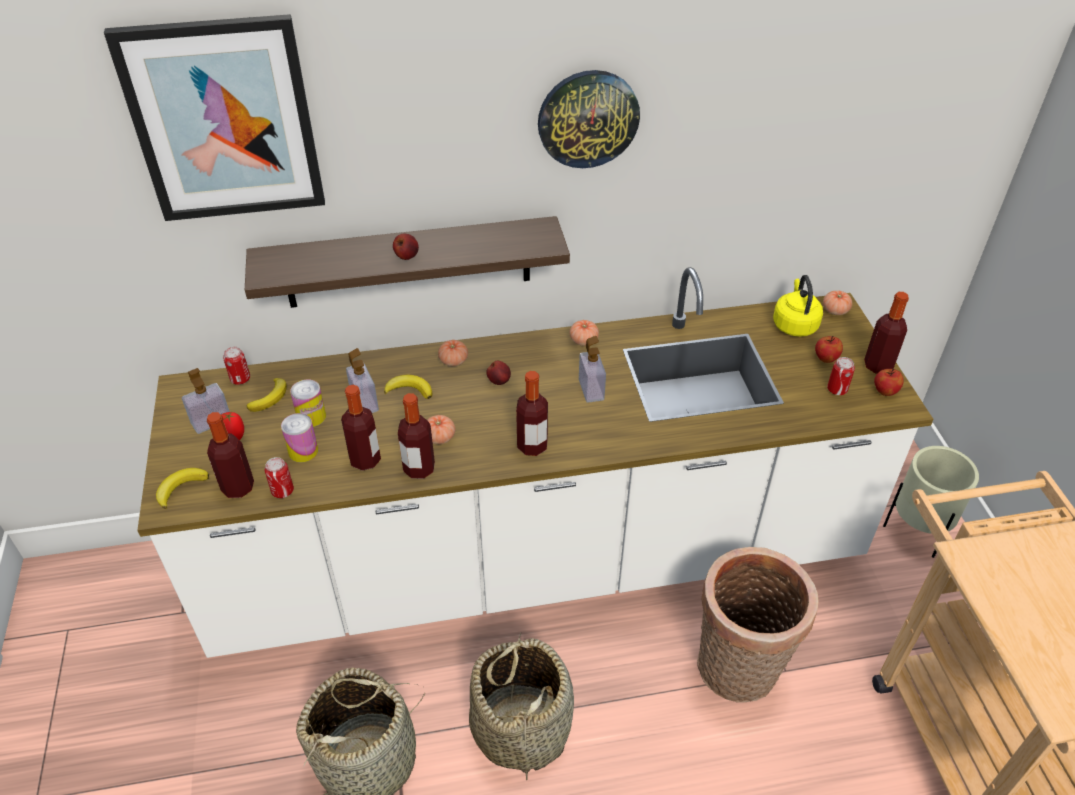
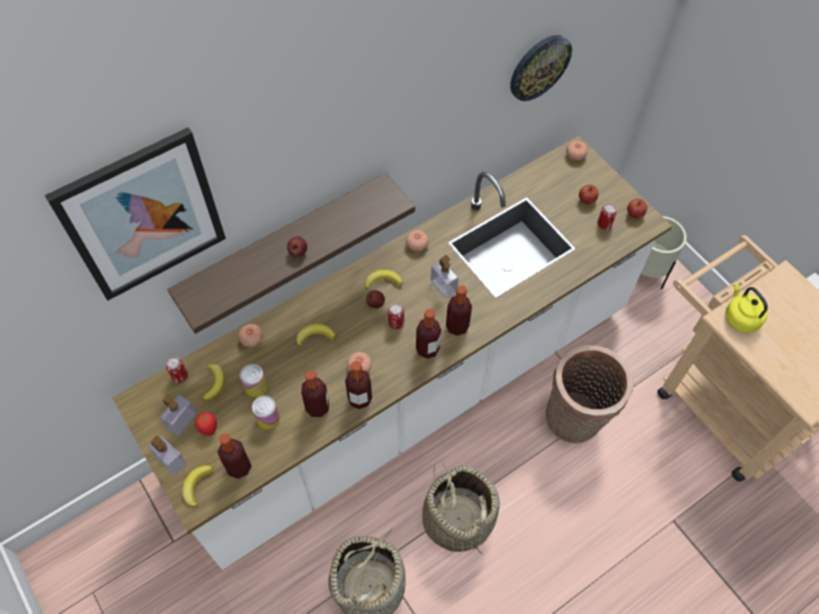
camera: 25 degrees left, 15 degrees up
can [265,457,294,498] -> can moved to [388,303,404,329]
soap dispenser [346,348,379,413] -> soap dispenser moved to [148,436,187,475]
tomato [438,340,468,366] -> tomato moved to [238,324,263,347]
wall clock [538,70,640,168] -> wall clock moved to [510,35,572,101]
yellow kettle [773,275,823,337] -> yellow kettle moved to [725,282,768,333]
bottle [864,292,909,374] -> bottle moved to [446,285,472,336]
none -> banana [365,270,403,290]

